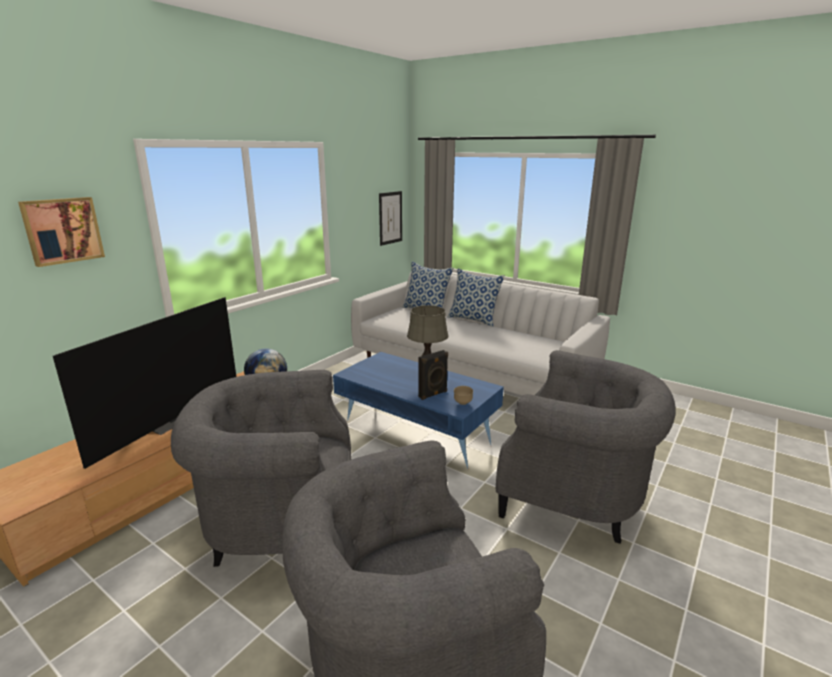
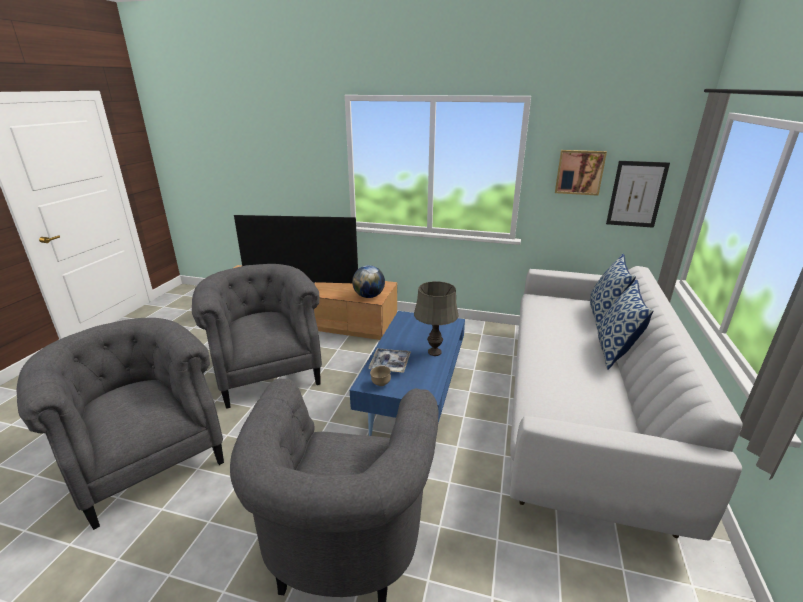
camera: 70 degrees right, 5 degrees up
picture [18,197,105,267] -> picture moved to [555,150,607,196]
black speaker [418,350,448,400] -> tray [368,348,411,373]

